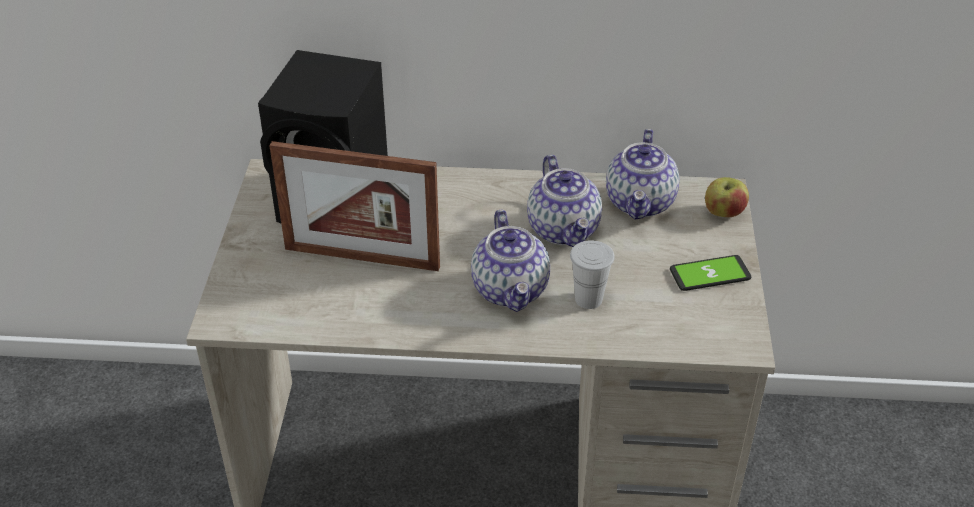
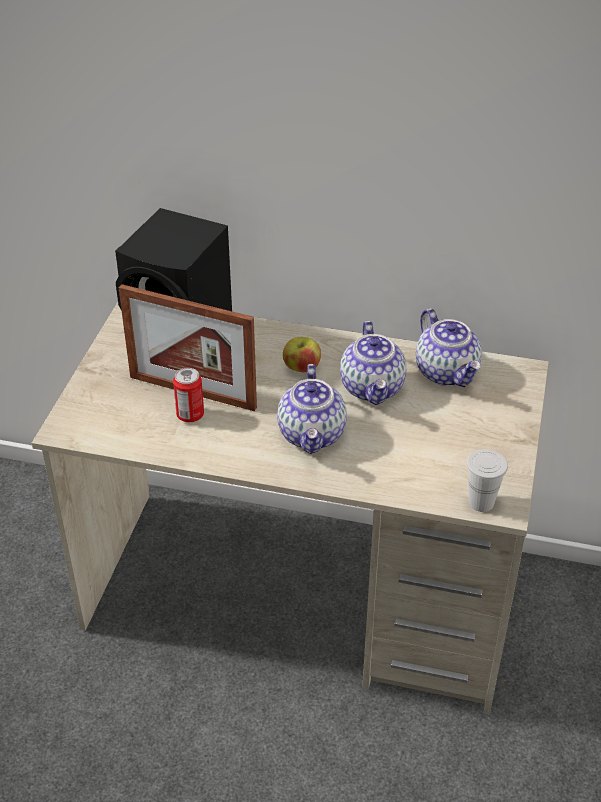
camera: 10 degrees right, 0 degrees up
white cup [570,240,615,309] -> white cup moved to [467,449,508,512]
teapot [606,129,679,219] -> teapot turned 45 degrees counterclockwise [416,308,482,387]
phone [670,255,751,291] -> none
apple [705,177,749,217] -> apple moved to [283,337,321,372]
none -> can [173,368,204,422]

